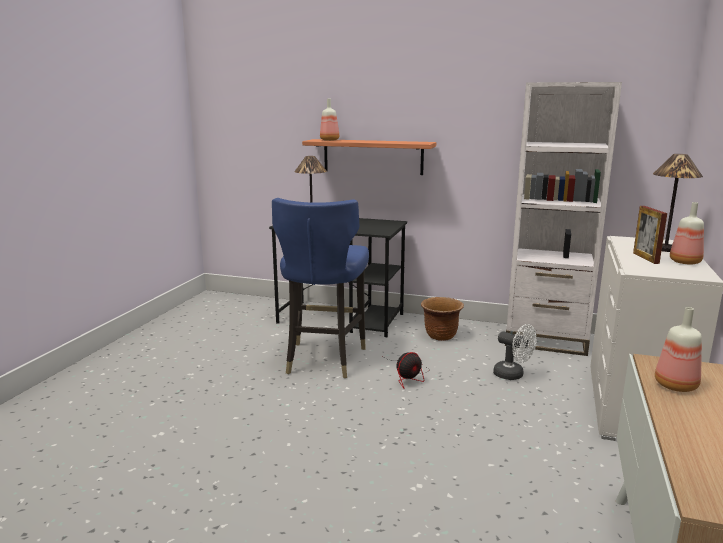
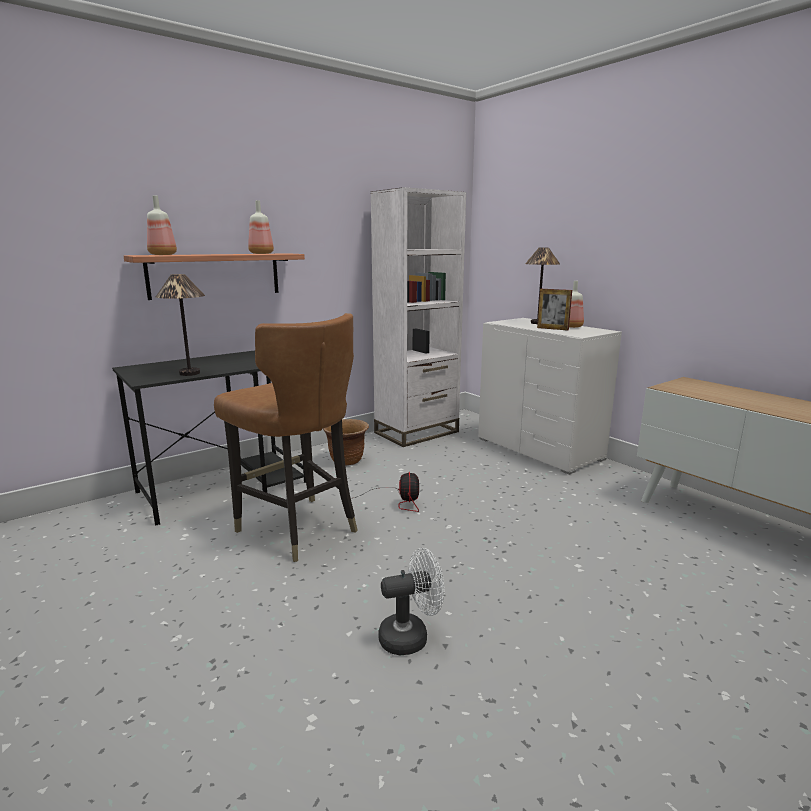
camera: 55 degrees left, 0 degrees up
blue chair [272,198,369,378] -> brown chair [214,313,358,562]
white fan [493,324,537,380] -> white fan moved to [379,548,445,655]
bottle [655,307,702,392] -> bottle moved to [248,200,274,254]

